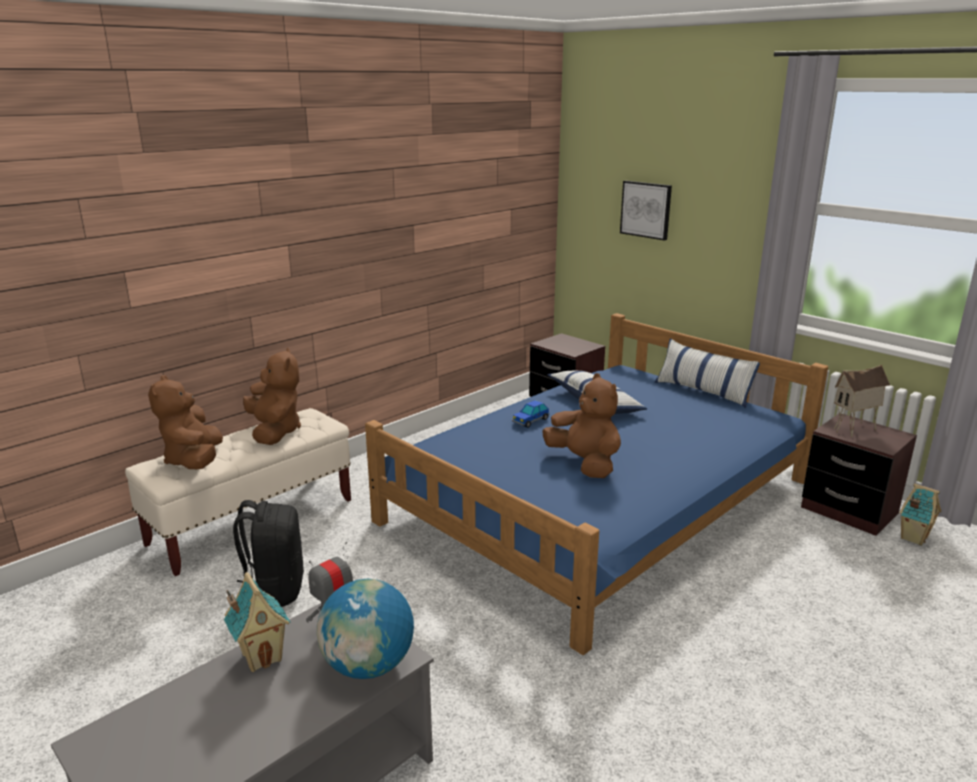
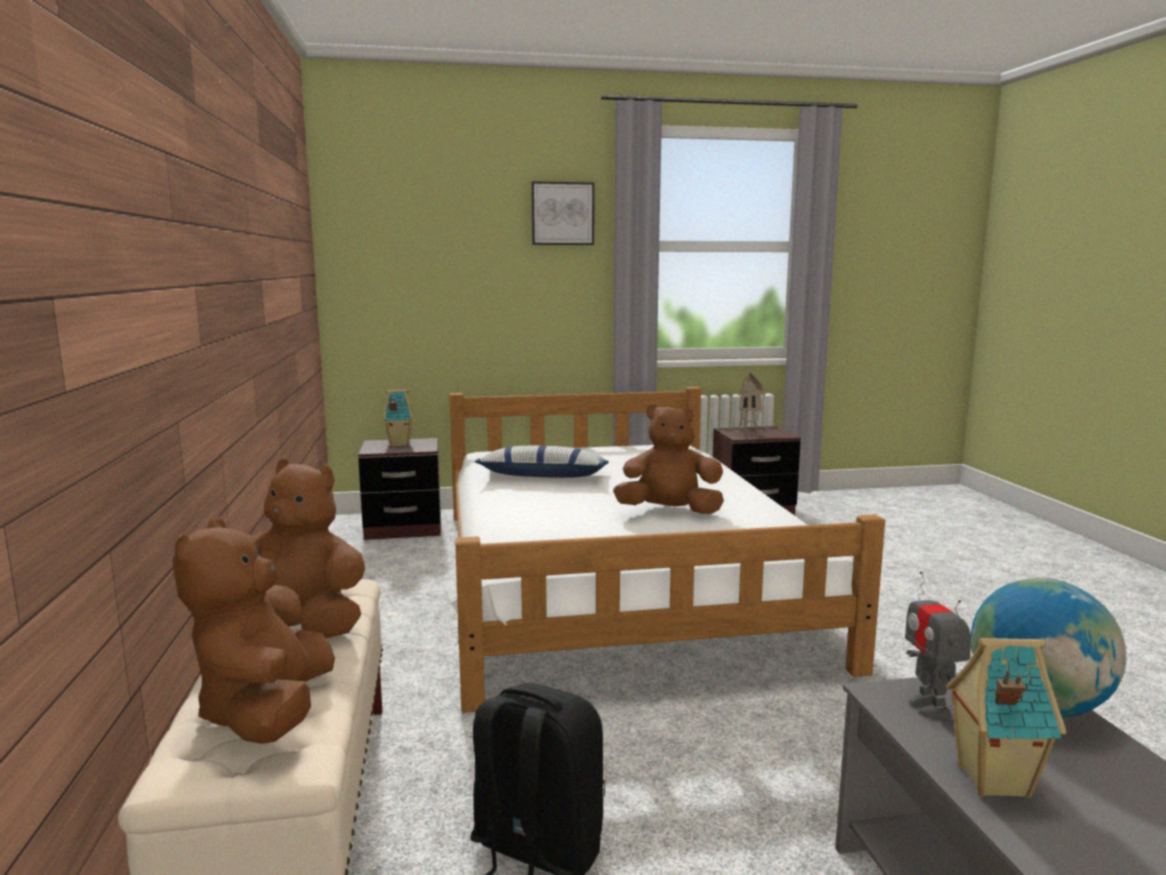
camera: 55 degrees left, 10 degrees down
brown plush toy [148,375,223,469] -> brown plush toy turned 60 degrees clockwise [172,517,335,744]
blue bed [365,313,828,655] -> white bed [449,387,885,713]
toy car [512,400,549,428] -> none
picture [620,181,672,240] -> picture moved to [531,181,594,245]
pillow [655,338,760,408] -> none
toy house [899,484,941,546] -> toy house moved to [383,389,413,447]

